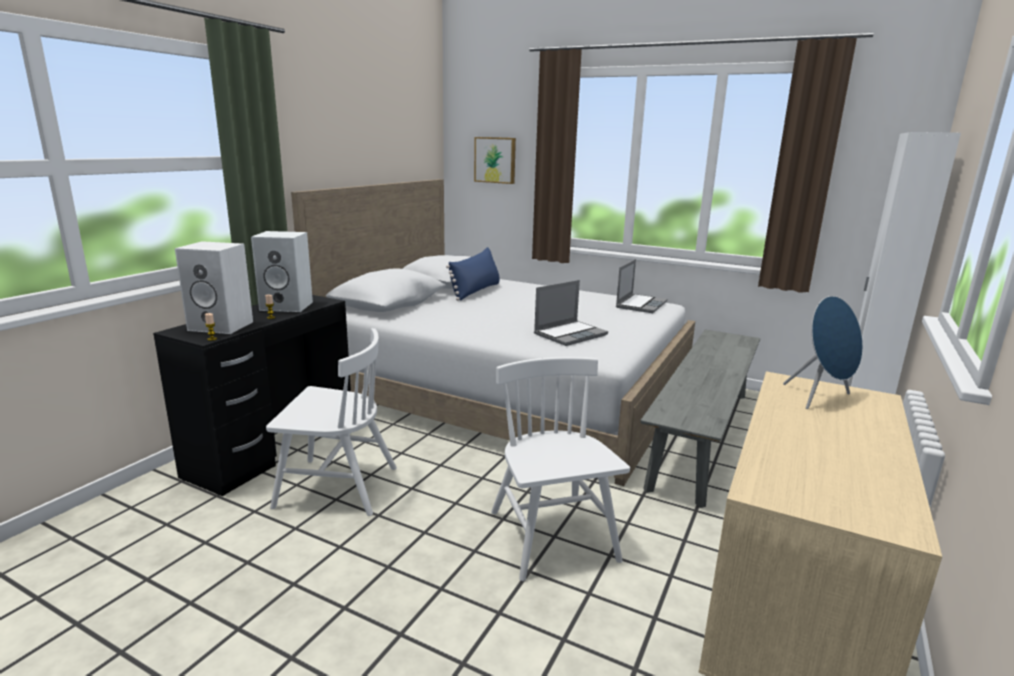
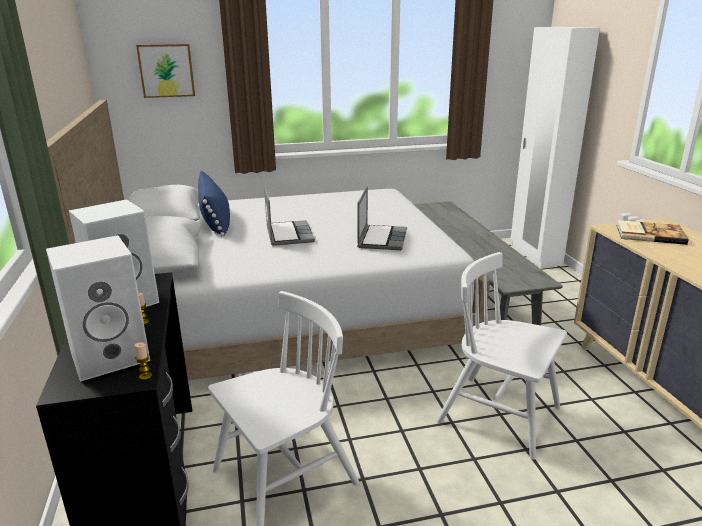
camera: 40 degrees left, 5 degrees up
laptop [616,259,667,313] -> laptop moved to [264,185,315,246]
blue speaker [783,296,863,409] -> book [616,220,688,245]

